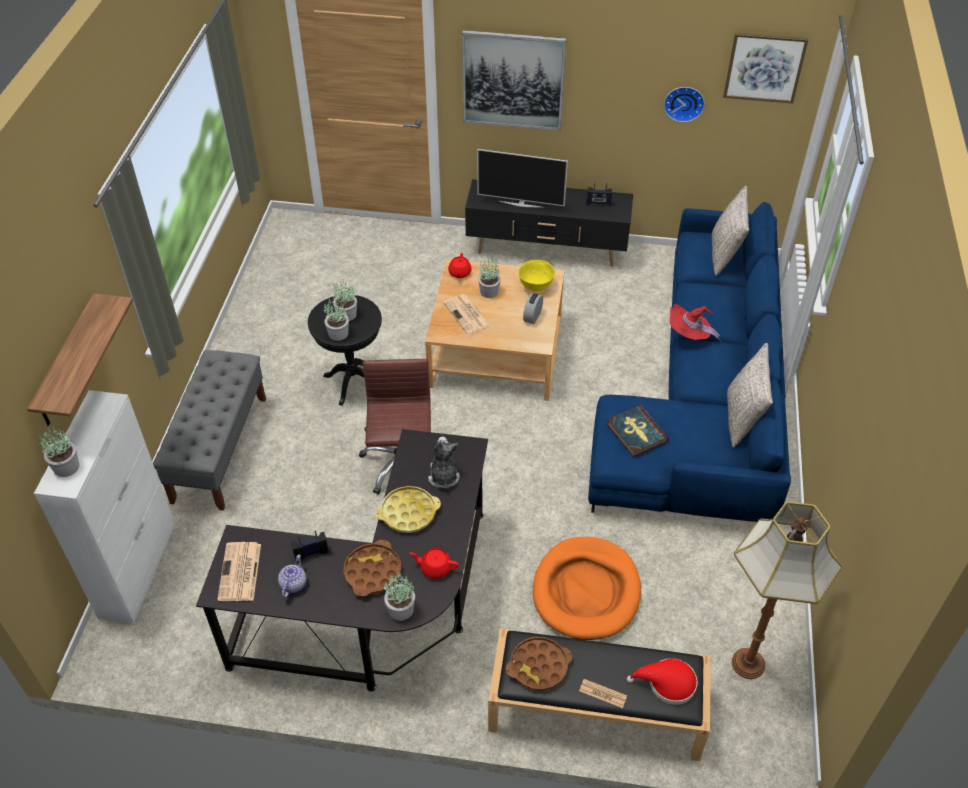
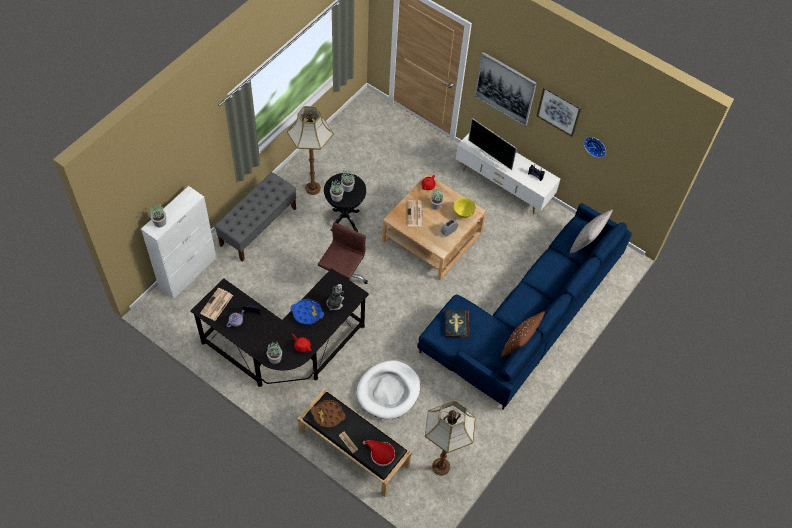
camera: 25 degrees right, 10 degrees up
shelf [27,294,133,426] -> none
brown tray [343,540,401,597] -> none
yellow tray [376,486,441,533] -> blue tray [290,299,324,325]
black tv stand [465,179,633,267] -> white tv stand [456,133,560,214]
orange dog bed [533,537,641,640] -> white dog bed [357,360,420,419]
red hat [670,304,720,340] -> none
picture [723,33,808,104] -> picture moved to [537,86,582,137]
grey pillow [727,343,773,448] -> brown pillow [501,311,545,357]
none -> floor lamp [287,106,334,195]

